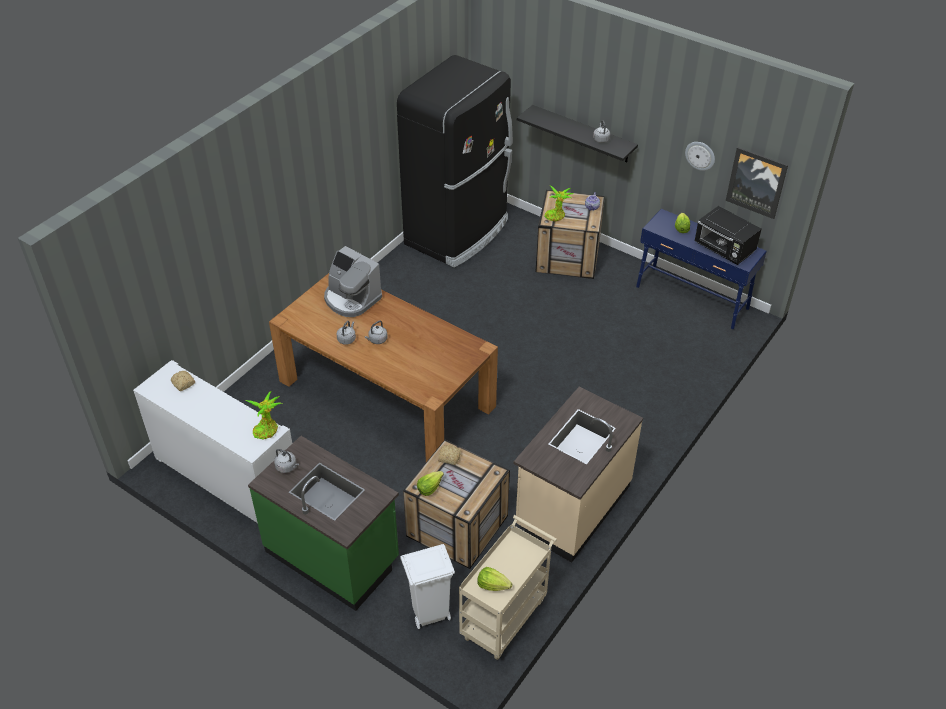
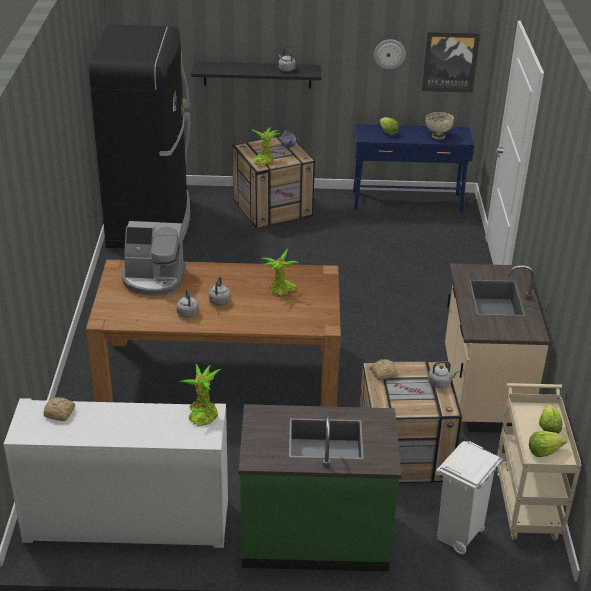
camera: 35 degrees left, 10 degrees down
grey kettle [274,449,299,473] -> grey kettle moved to [428,361,459,388]
lettuce [417,471,444,496] -> lettuce moved to [539,404,563,434]
black microwave [694,206,761,265] -> beige bowl [426,112,454,139]
none -> potted plant [261,249,299,296]

